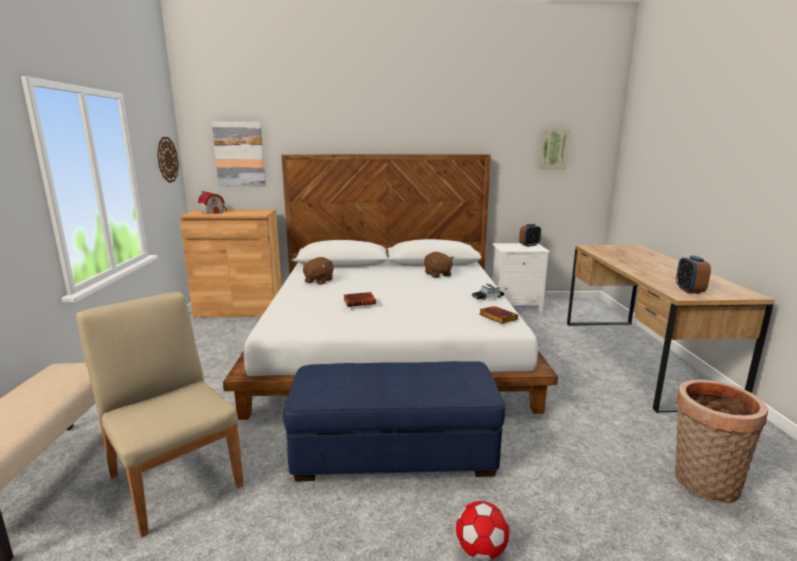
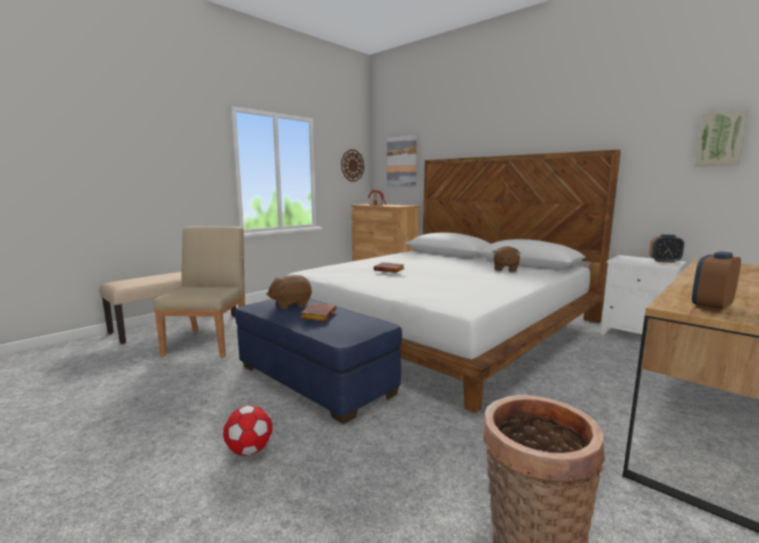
camera: 45 degrees right, 5 degrees down
brown plush toy [301,257,334,285] -> brown plush toy moved to [266,275,312,309]
toy car [472,284,504,300] -> none
brown book [479,306,519,324] -> brown book moved to [301,303,336,321]

